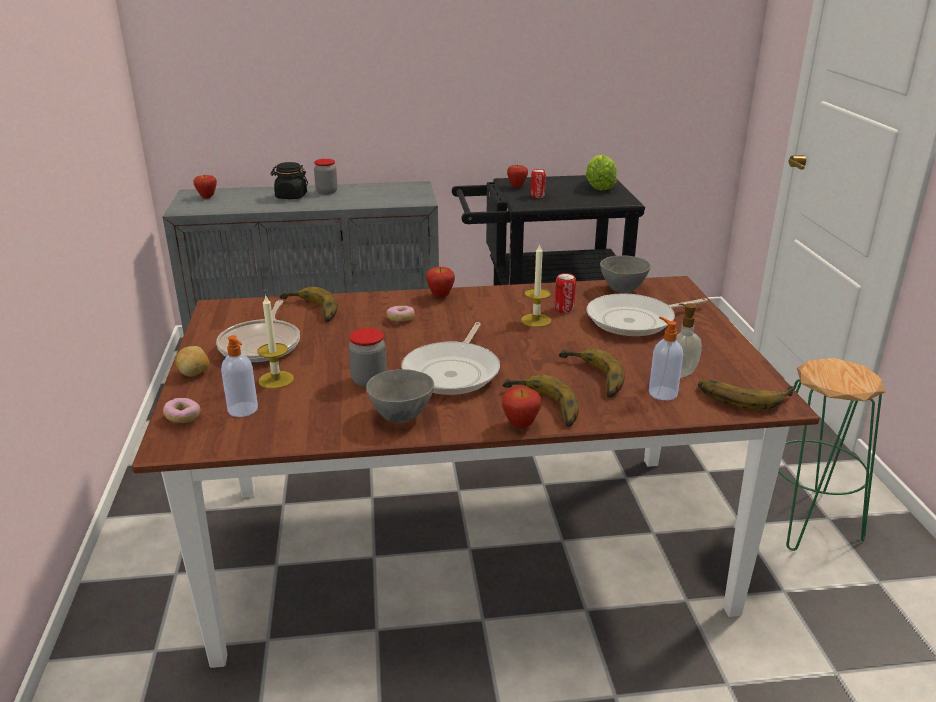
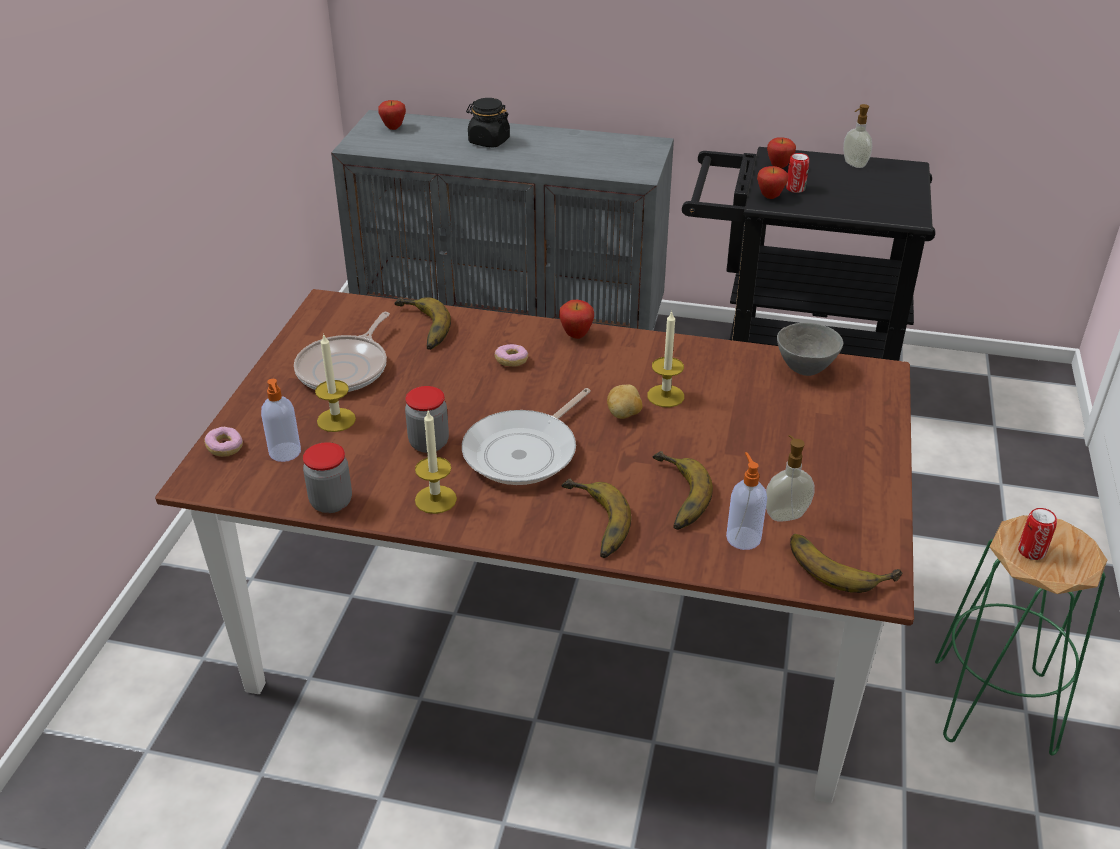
camera: 20 degrees right, 10 degrees up
potato [175,346,210,377] -> potato moved to [607,384,643,419]
jar [314,159,338,194] -> jar moved to [303,442,352,513]
grey bowl [366,369,434,423] -> candle [415,411,457,514]
apple [502,386,541,429] -> apple moved to [757,166,788,199]
can [555,273,576,313] -> can moved to [1018,508,1057,560]
lettuce [586,155,617,190] -> none
frying pan [586,293,708,336] -> none
none -> soap dispenser [843,104,872,168]

